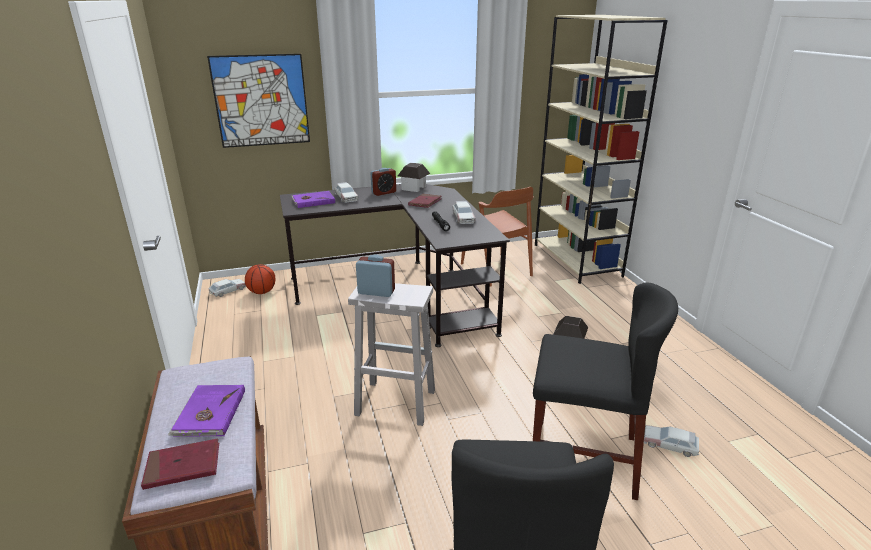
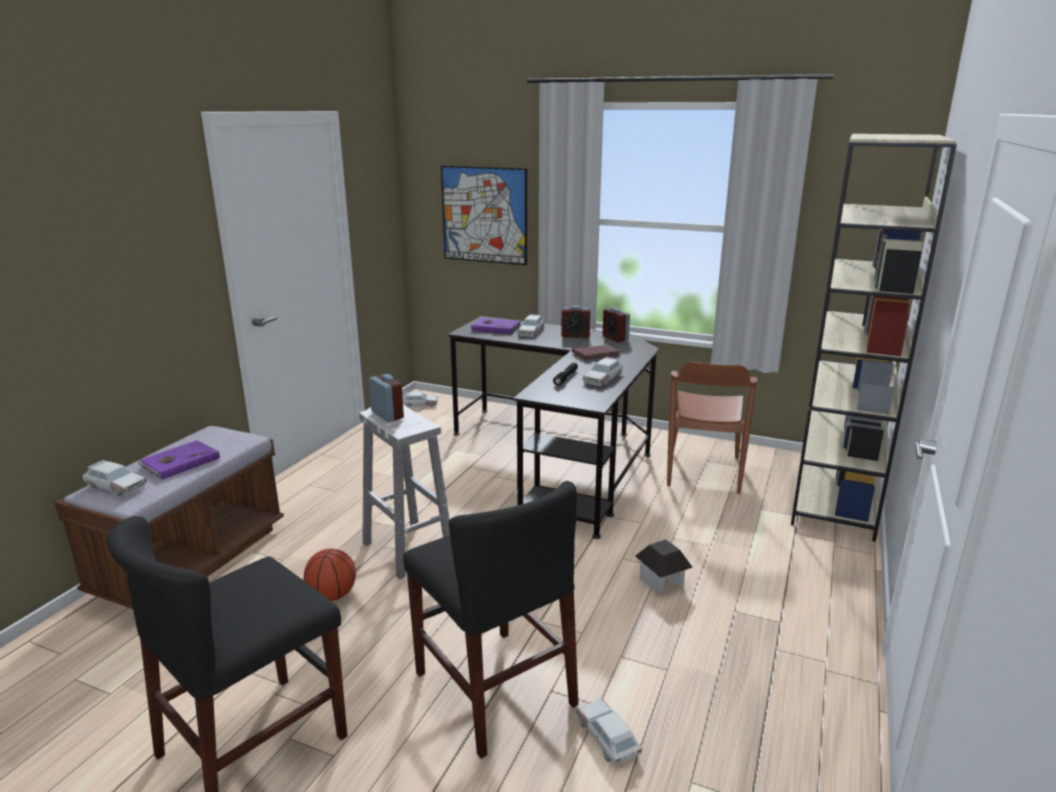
camera: 40 degrees right, 5 degrees down
red book [141,439,219,490] -> toy car [82,460,147,496]
basketball [245,264,275,294] -> basketball moved to [304,549,356,601]
toy house [398,163,430,192] -> alarm clock [603,308,630,342]

